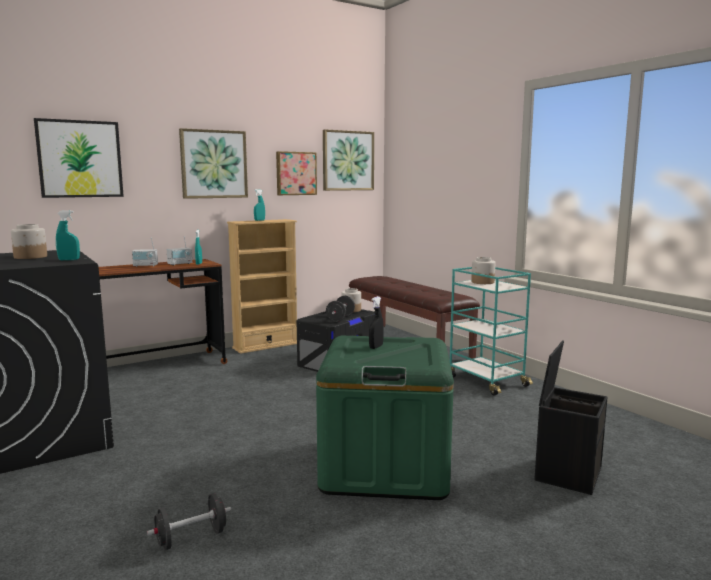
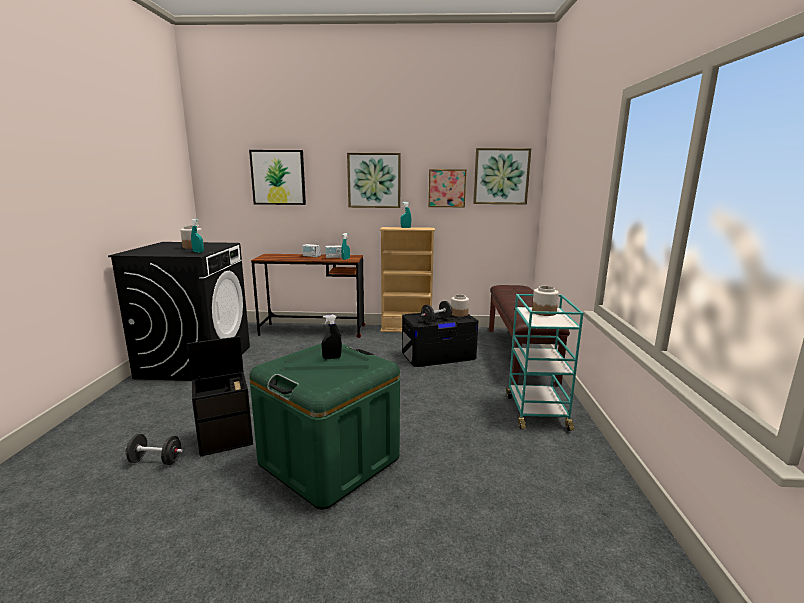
camera: 35 degrees right, 5 degrees up
black storage box [534,340,607,495] -> black storage box moved to [187,336,253,457]

